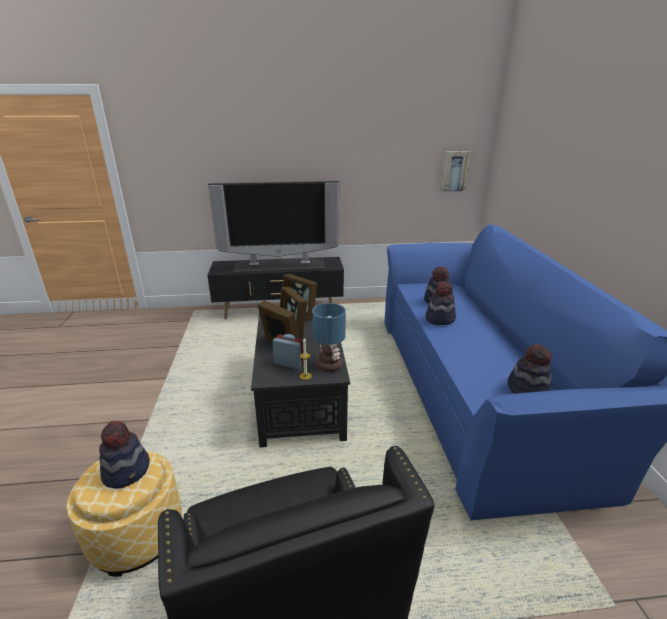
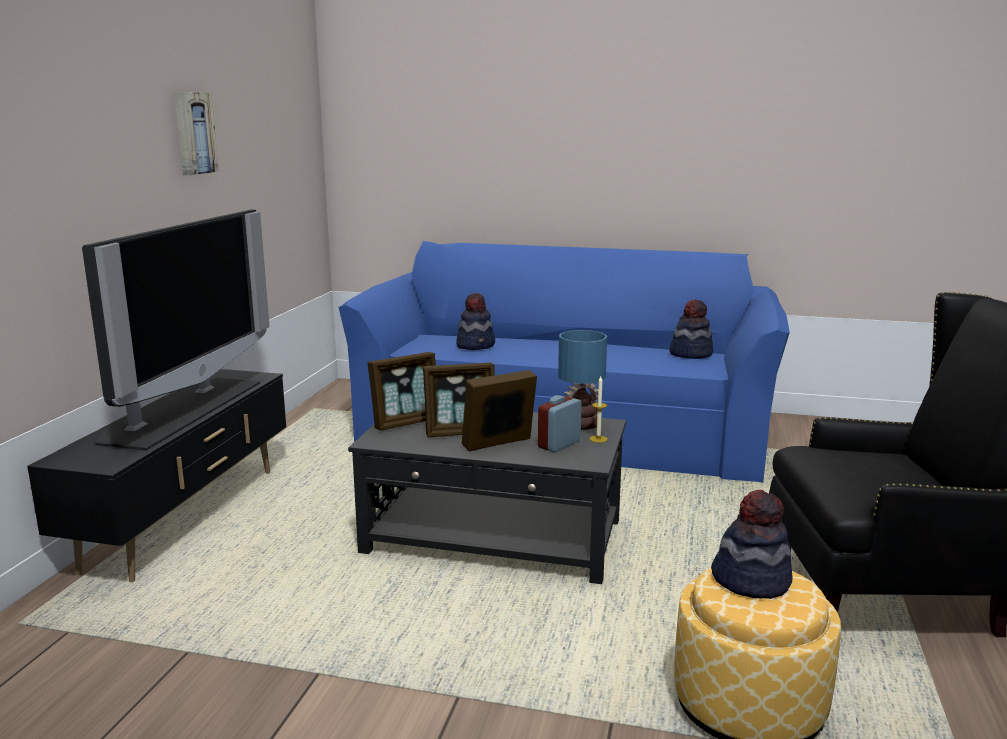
camera: 70 degrees left, 10 degrees down
hat [426,281,456,325] -> none
picture [440,151,471,192] -> picture moved to [174,92,219,175]

